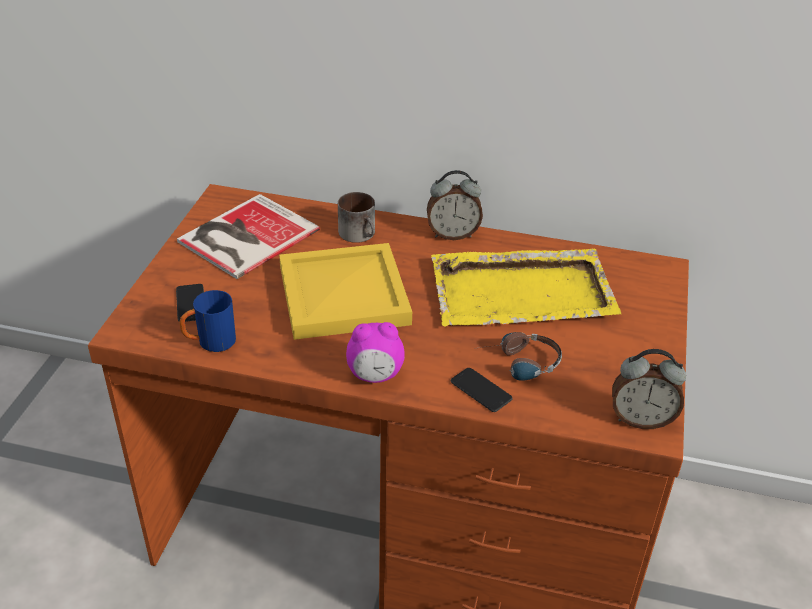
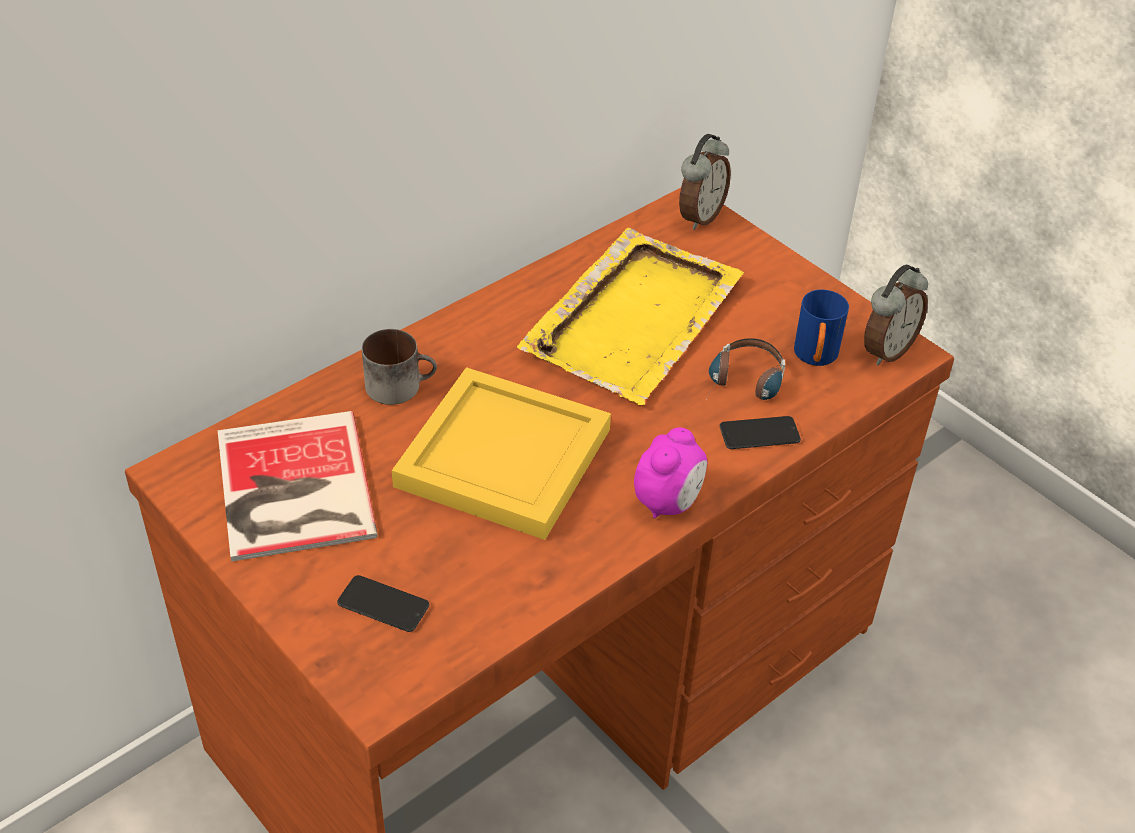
camera: 55 degrees left, 5 degrees up
blue mug [180,290,236,352] -> blue mug moved to [794,290,849,366]
alarm clock [427,170,483,240] -> alarm clock moved to [679,134,731,230]

